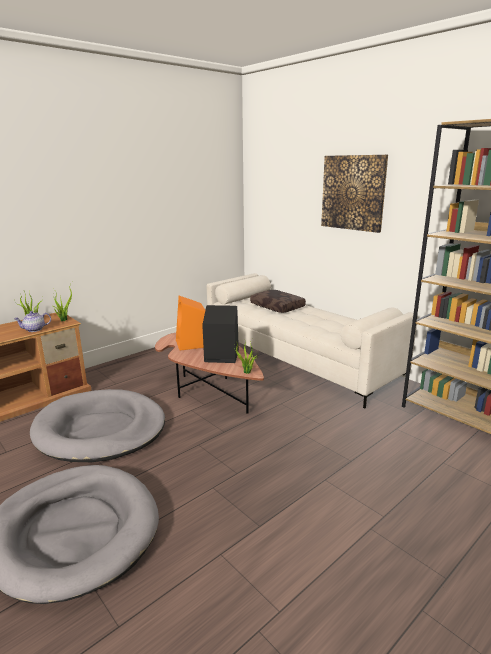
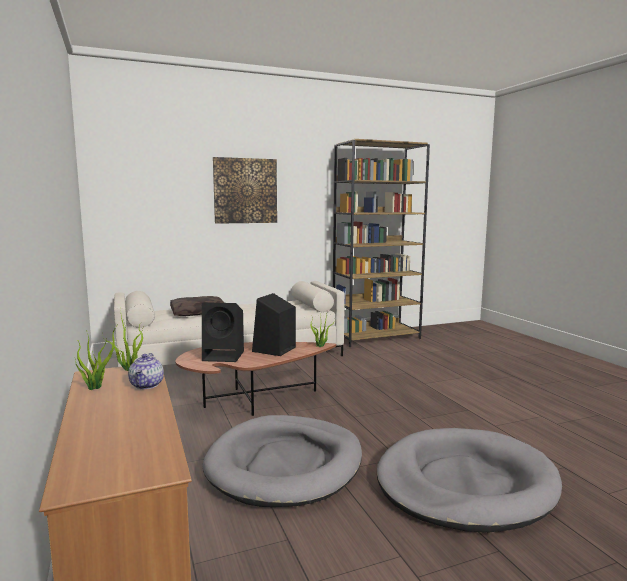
camera: 70 degrees left, 10 degrees down
orange speaker [176,296,205,350] -> black speaker [202,302,244,362]

